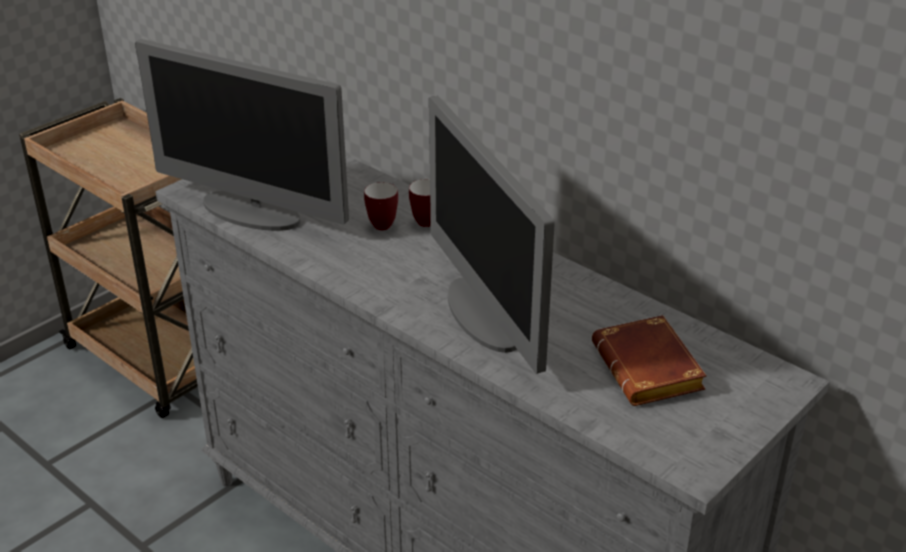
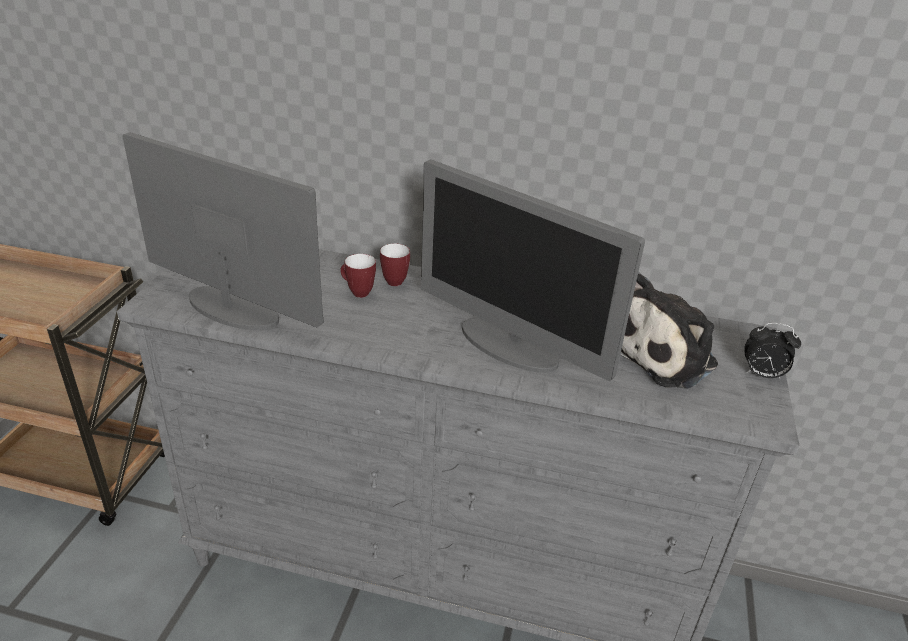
camera: 30 degrees left, 0 degrees up
monitor [135,39,349,231] -> monitor turned 150 degrees counterclockwise [122,132,324,330]
brown book [592,315,707,406] -> plush toy [620,272,718,389]
none -> alarm clock [744,323,801,380]

